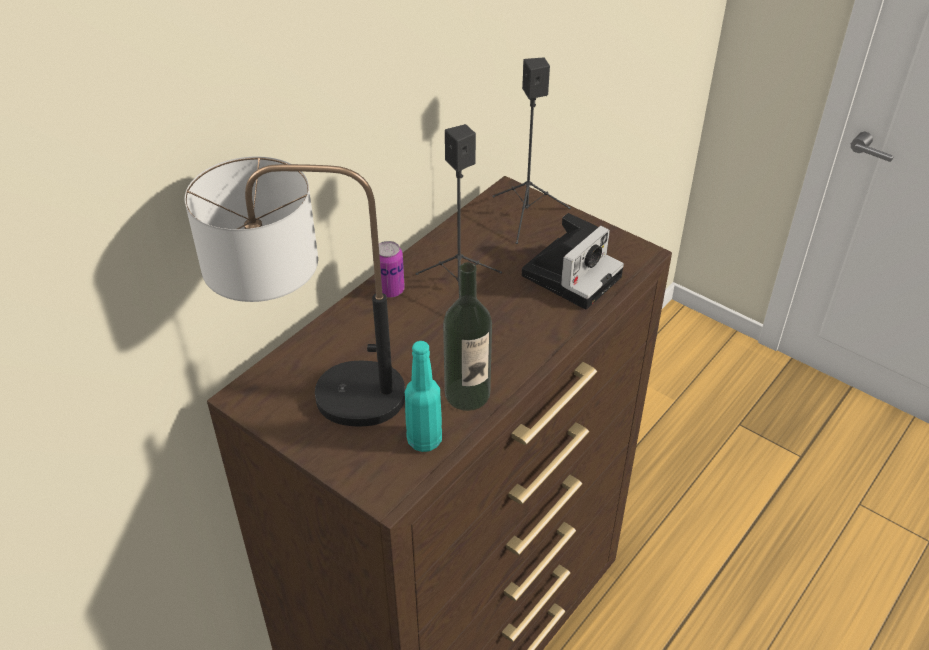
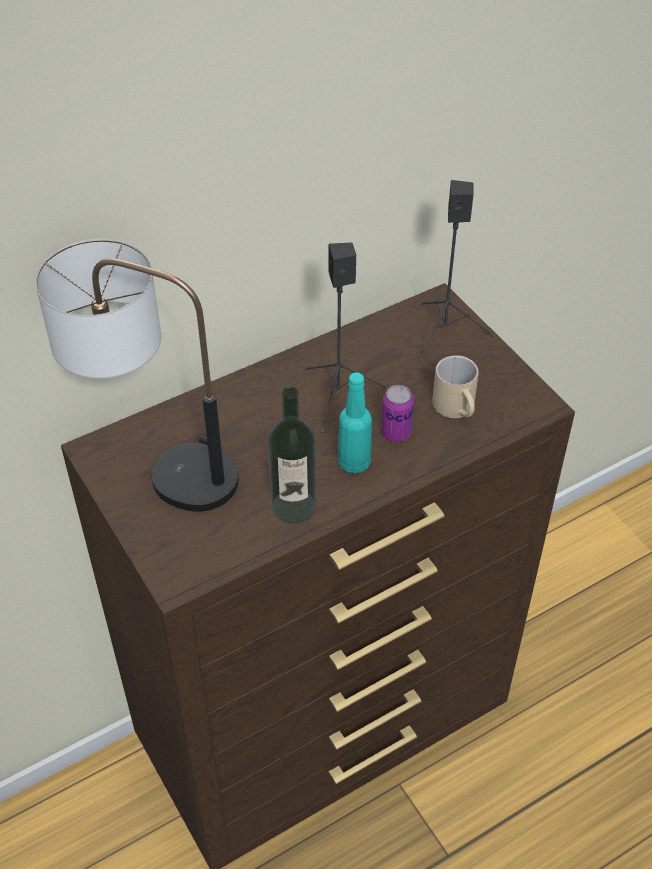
camera: 20 degrees right, 5 degrees up
can [379,241,405,298] -> can moved to [381,385,414,442]
turquoise bottle [405,341,442,452] -> turquoise bottle moved to [338,373,372,474]
camera [522,213,624,310] -> beige mug [432,355,479,418]

